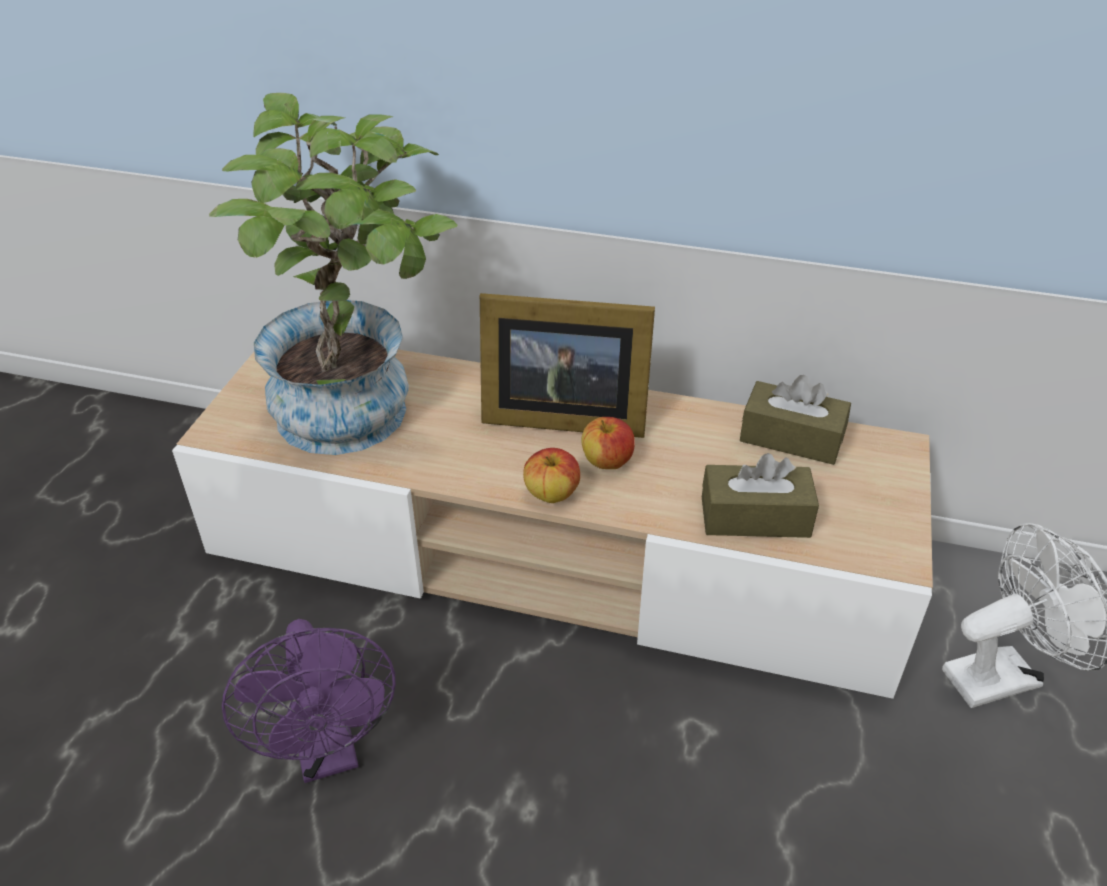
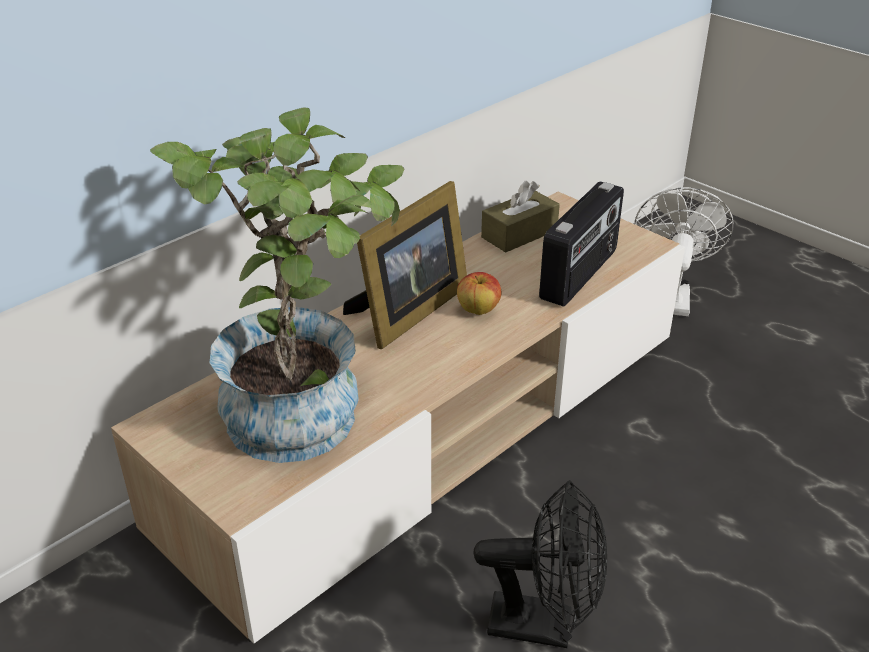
camera: 60 degrees left, 5 degrees down
purple fan [222,619,396,783] -> black fan [473,480,607,648]
apple [523,448,580,503] -> none
brown tissue box [702,453,819,538] -> radio [539,181,624,307]

